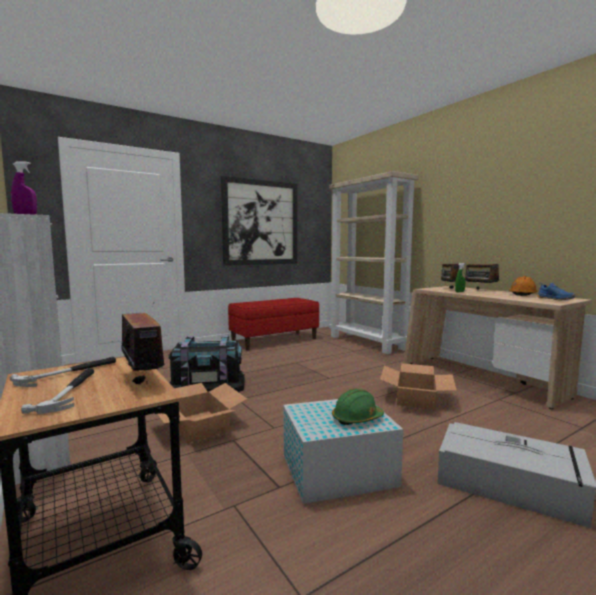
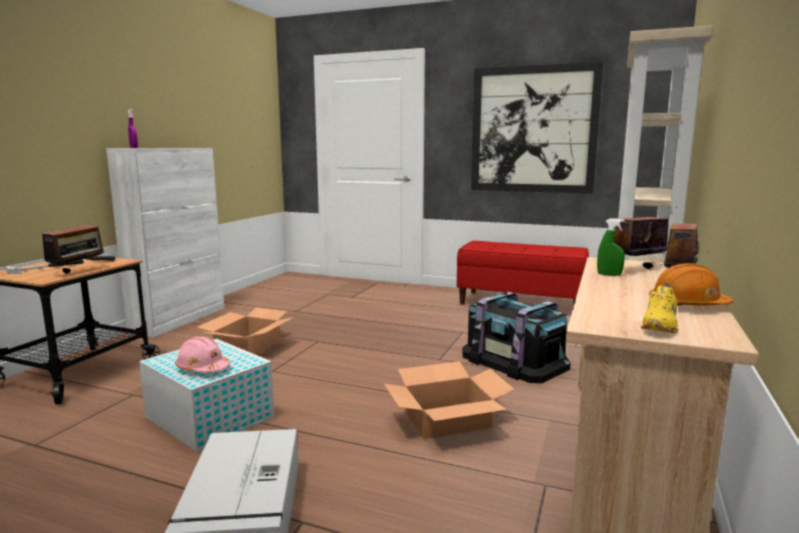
camera: 55 degrees right, 5 degrees up
black storage box [168,335,245,392] -> black storage box moved to [462,292,570,383]
green hard hat [332,389,384,425] -> pink hard hat [175,336,230,372]
blue shoe [537,283,575,300] -> yellow shoe [641,282,678,333]

